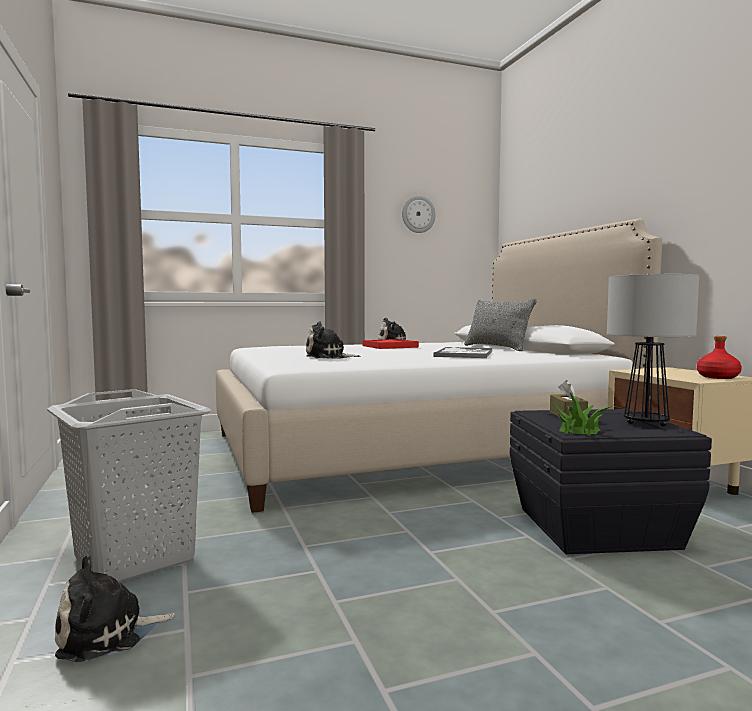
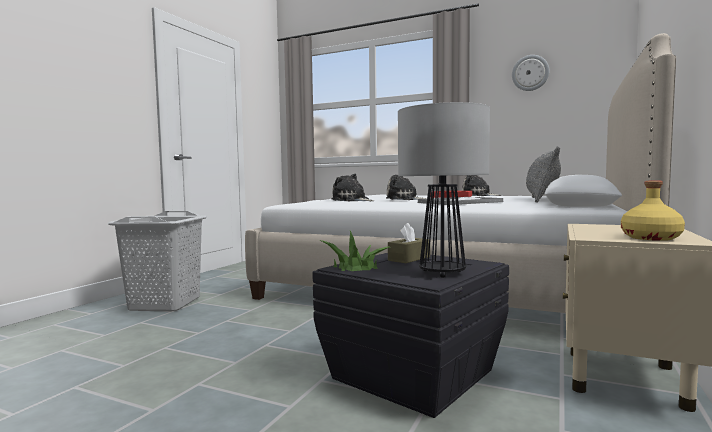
camera: 45 degrees right, 0 degrees up
plush toy [55,555,175,662] -> plush toy moved to [386,175,427,200]
red bottle [697,336,742,379] -> yellow bottle [621,181,685,241]

